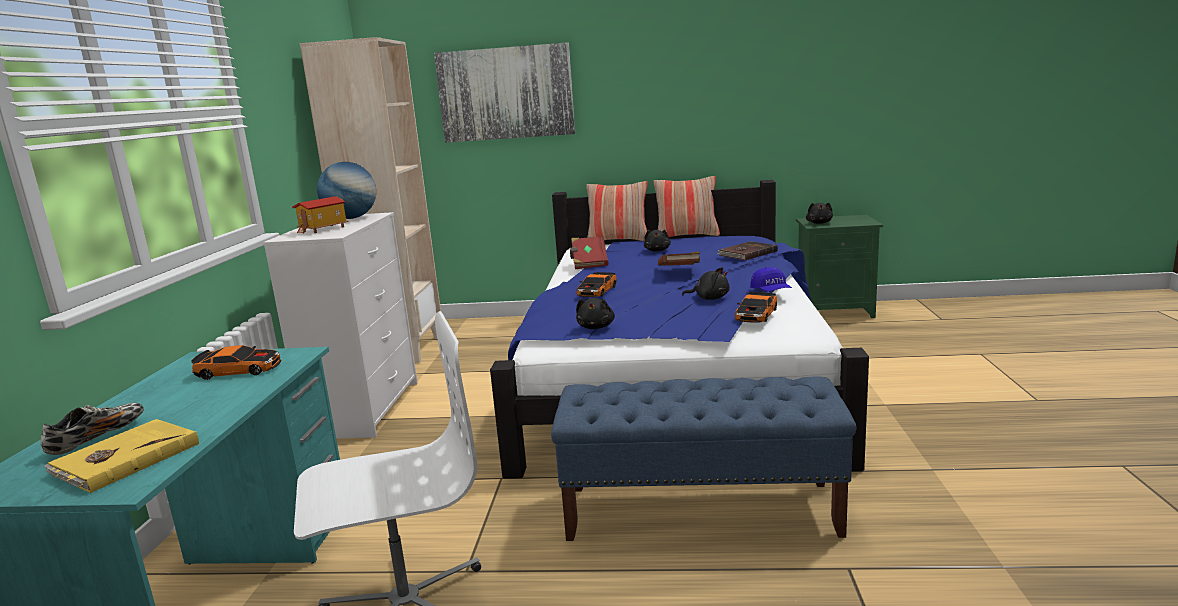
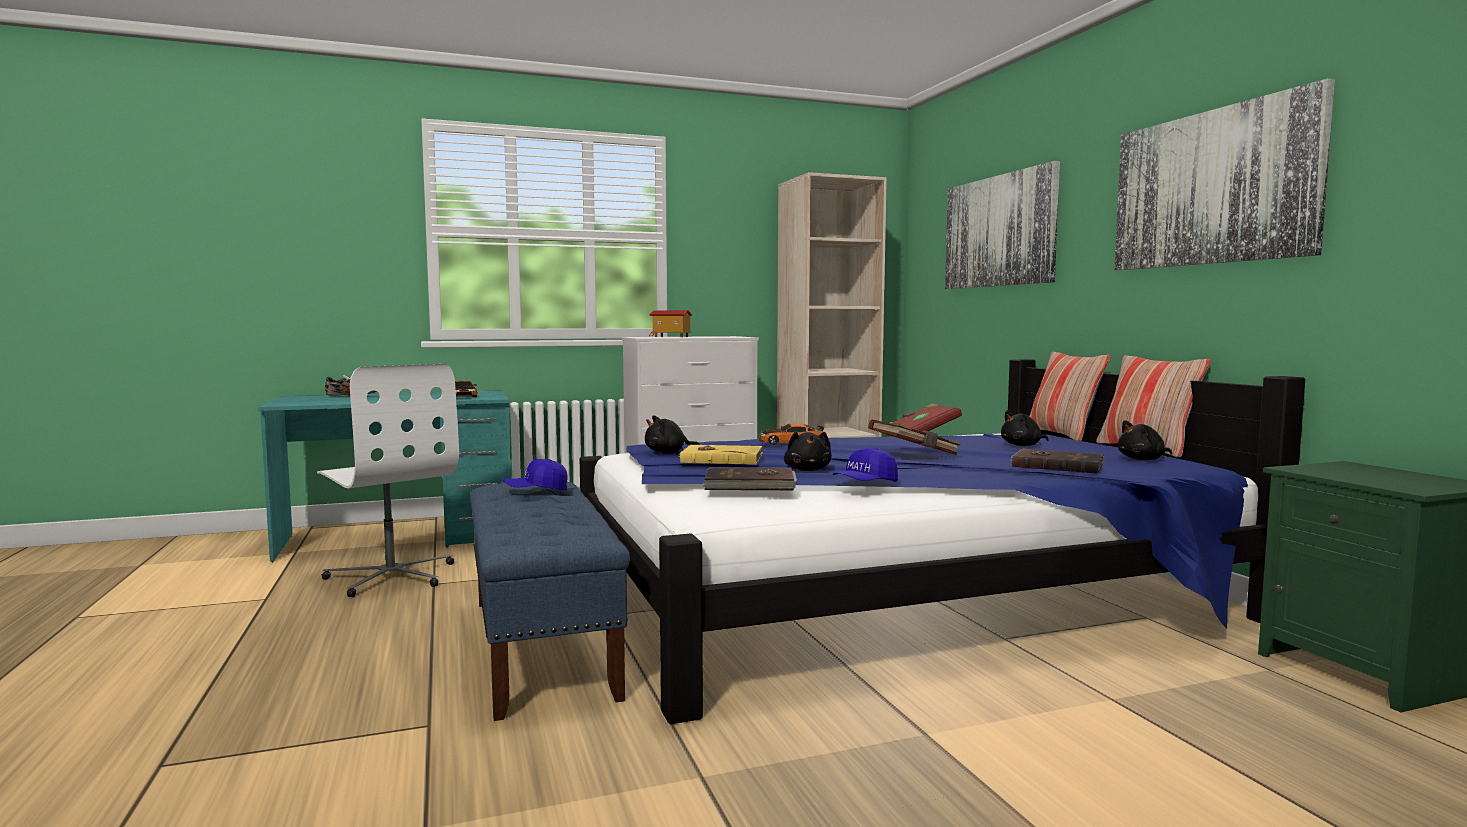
camera: 65 degrees right, 10 degrees down
yellow book [43,419,199,493] -> yellow book moved to [679,445,763,465]
globe [317,162,376,219] -> none
toy car [735,292,777,323] -> brown book [703,467,797,491]
black plush toy [806,202,833,224] -> black plush toy moved to [1118,420,1172,460]
none -> blue cap [502,459,568,490]
none -> picture [1114,78,1335,270]

